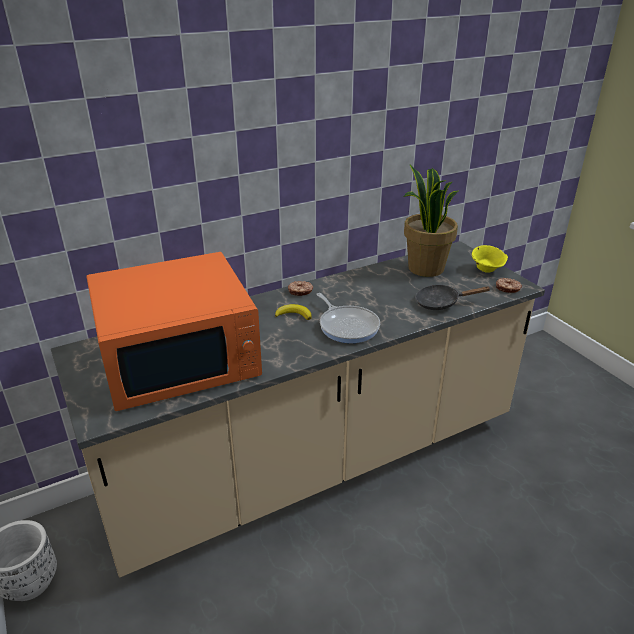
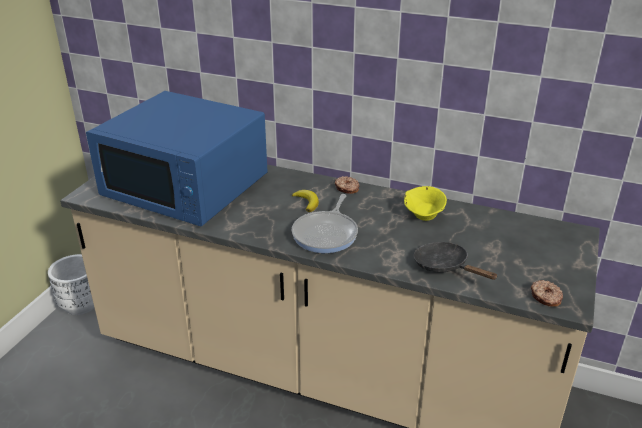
camera: 50 degrees right, 0 degrees up
orange microwave [87,252,262,411] -> blue microwave [86,91,267,227]
potted plant [403,164,458,277] -> none
yellow bowl [472,245,508,273] -> yellow bowl moved to [404,186,447,221]

